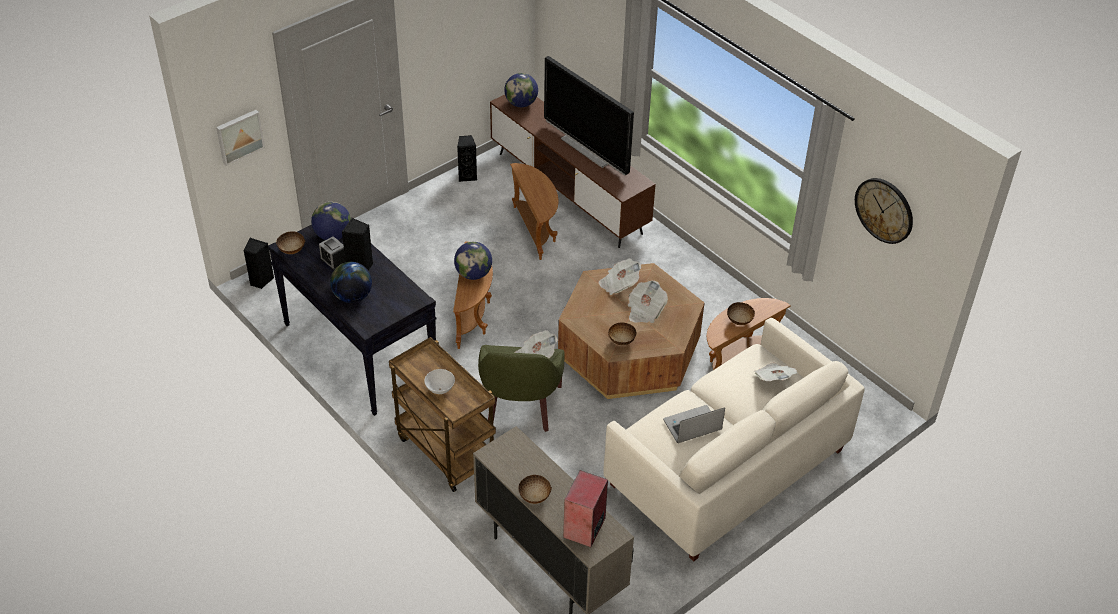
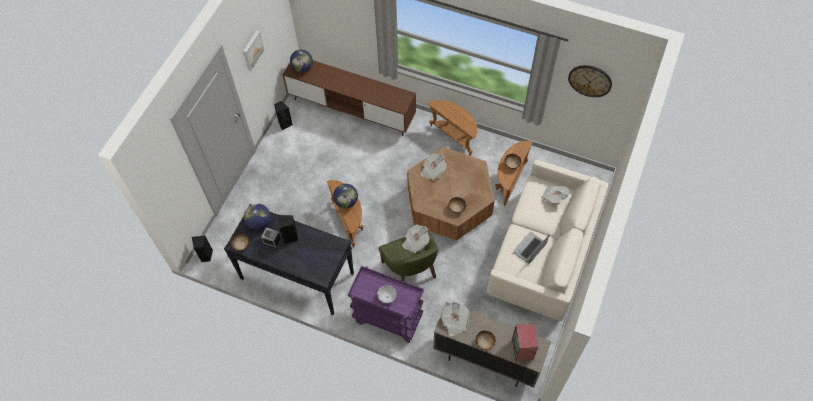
camera: 25 degrees left, 15 degrees up
picture [216,110,265,166] -> picture moved to [243,30,265,71]
globe [330,262,372,303] -> none
brown cart [389,337,496,492] -> purple cart [348,266,423,343]
brown side table [510,163,558,260] -> brown side table moved to [428,100,477,155]
television [544,56,634,176] -> none
newspaper [628,280,668,323] -> newspaper moved to [441,302,470,336]

